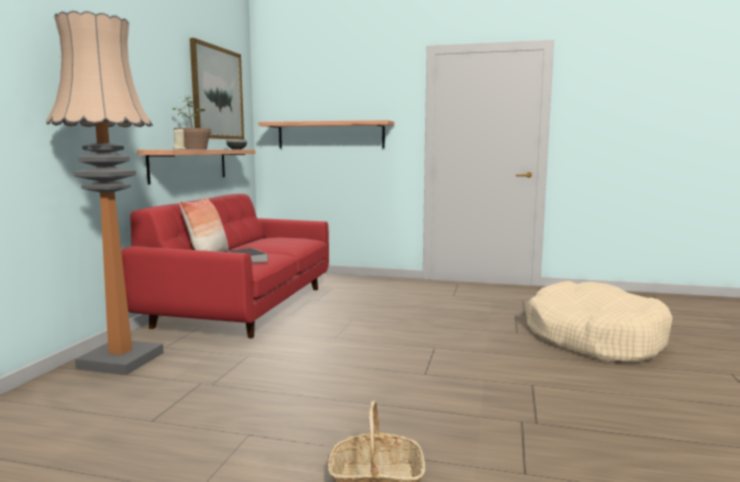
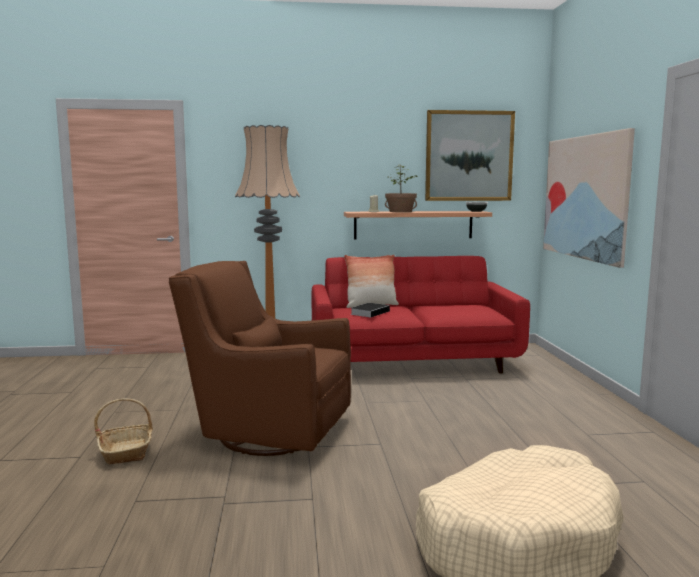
camera: 70 degrees right, 0 degrees up
shelf [259,120,394,148] -> picture [543,128,635,268]
none -> brown armchair [169,261,351,456]

